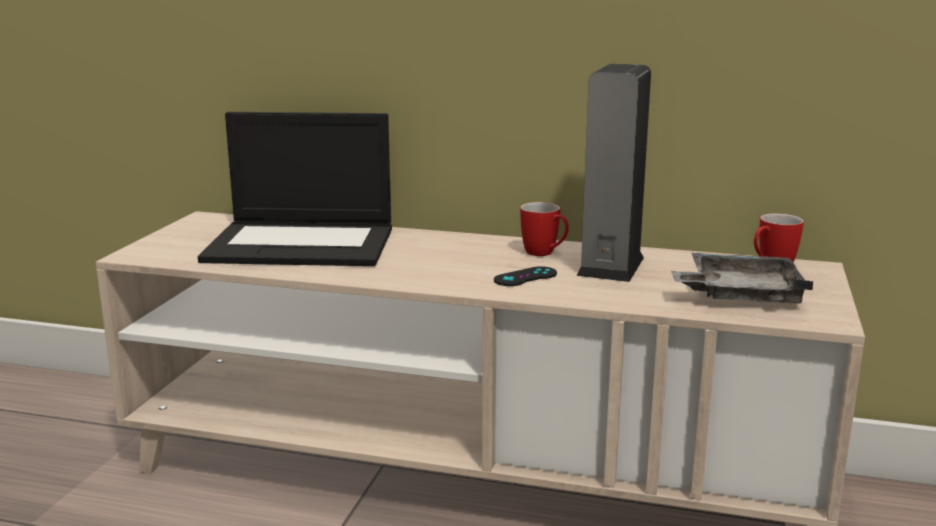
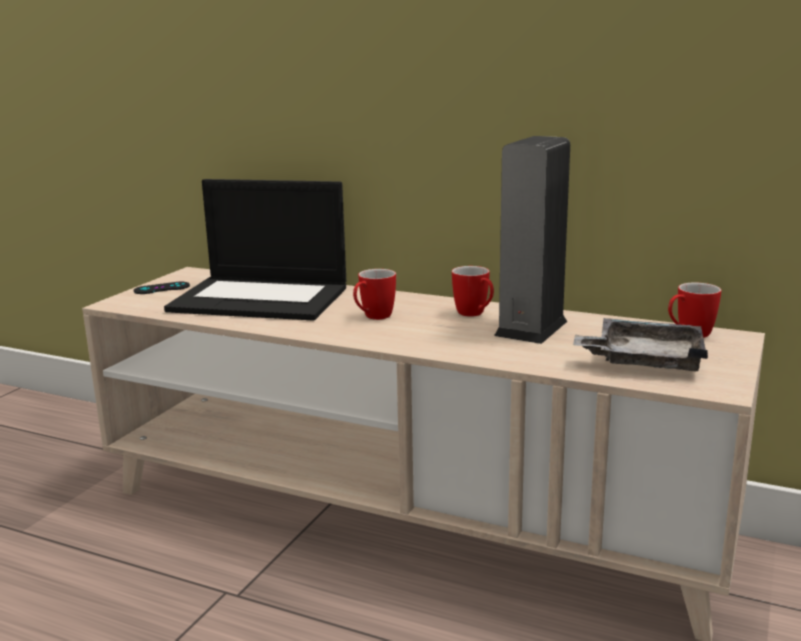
camera: 10 degrees right, 0 degrees up
black game controller [494,266,557,286] -> black game controller moved to [134,282,190,294]
none -> mug [353,269,396,320]

